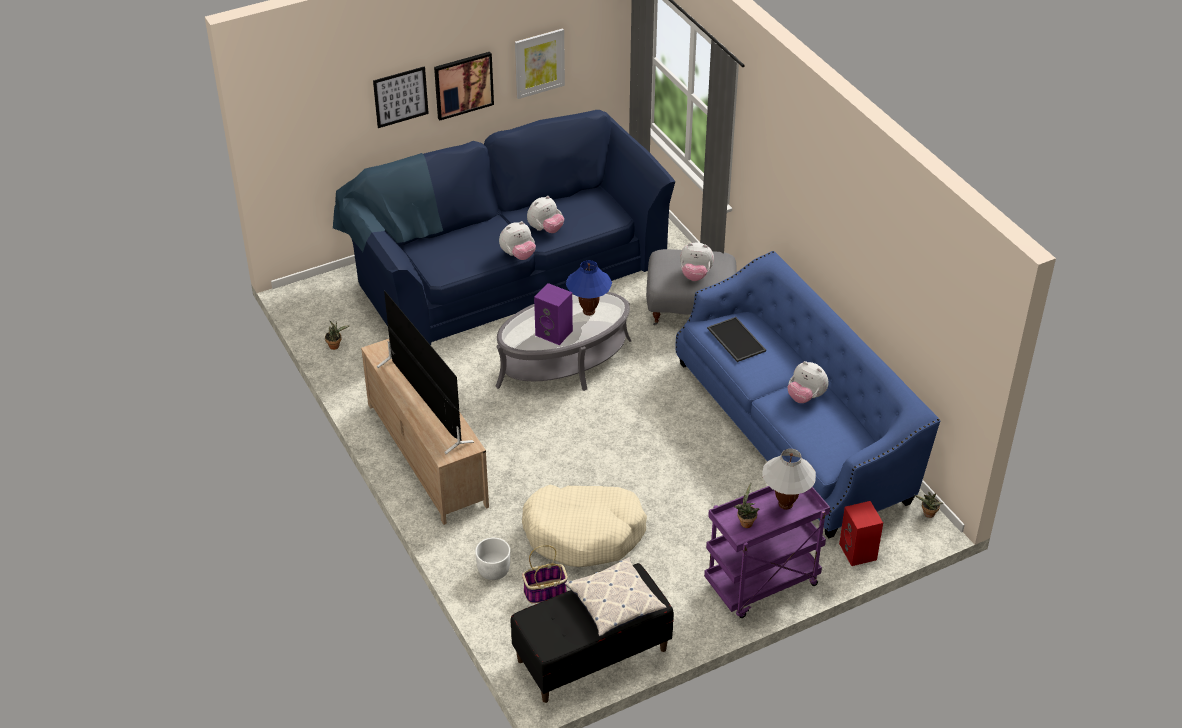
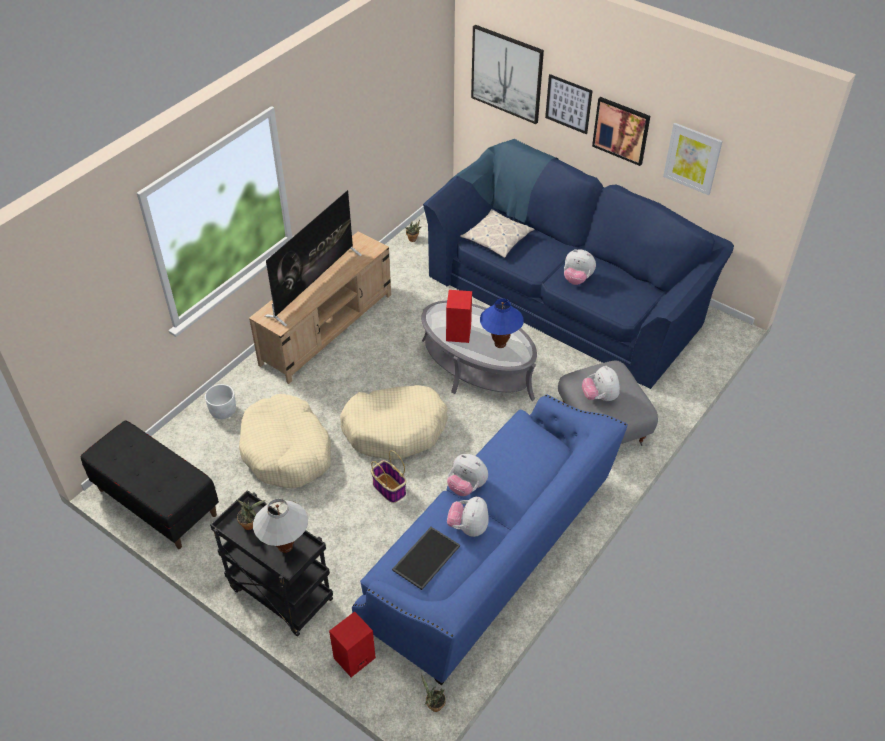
camera: 65 degrees right, 5 degrees up
plush toy [499,221,536,260] -> plush toy moved to [447,454,488,496]
basket [522,545,568,604] -> basket moved to [371,450,406,503]
purple speaker [534,283,573,345] -> red speaker [446,290,472,343]
pillow [565,557,667,636] -> pillow moved to [460,209,535,258]
purple cart [704,486,830,618] -> black cart [210,490,333,636]
tray [707,317,766,362] -> tray moved to [392,527,460,590]
none -> beige dog bed [340,385,448,460]
none -> picture [471,25,544,124]

